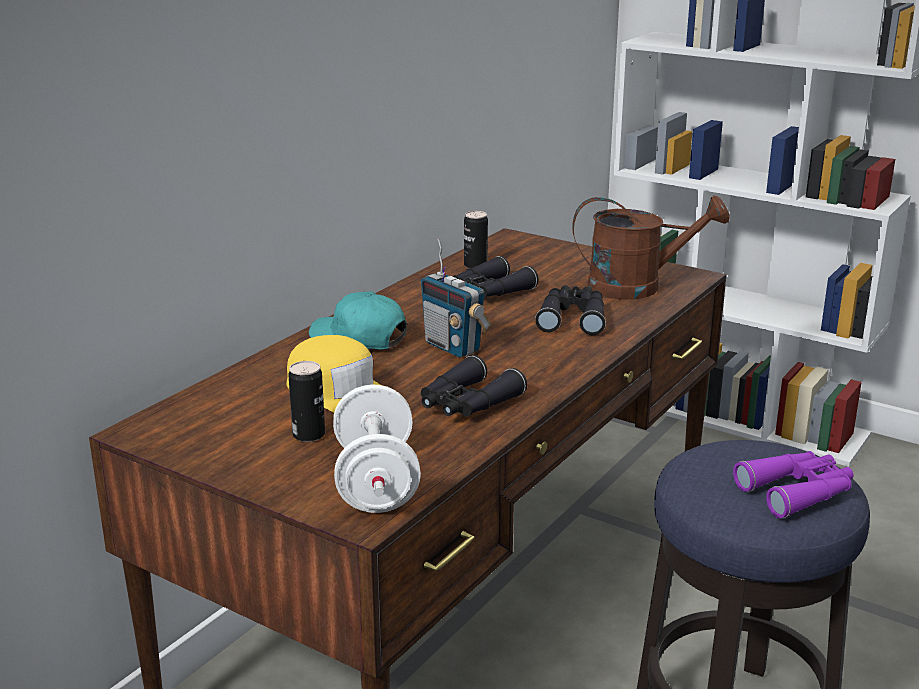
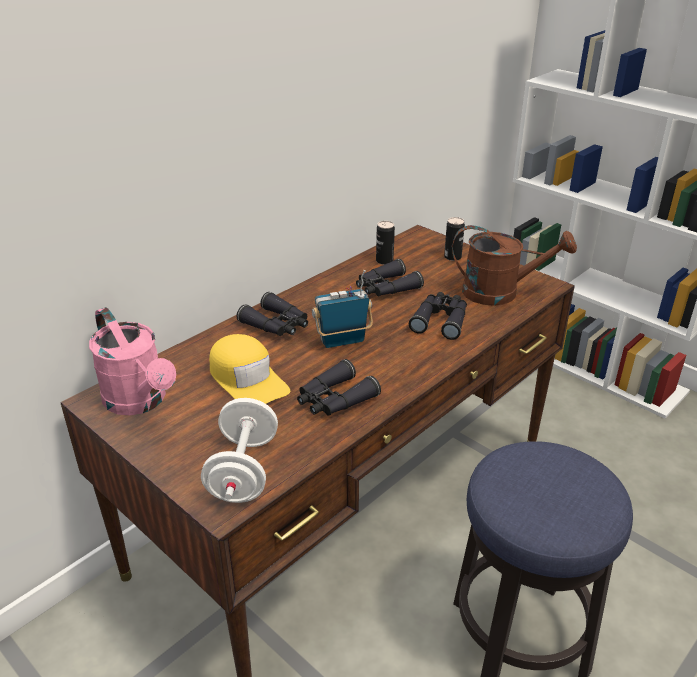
camera: 10 degrees right, 10 degrees up
can [288,361,325,442] -> can moved to [444,217,465,261]
turquoise cap [309,291,407,349] -> black binoculars [236,292,308,336]
radio [421,238,491,358] -> radio turned 105 degrees clockwise [312,270,373,348]
purple binoculars [733,451,853,518] -> none
none -> pink watering can [89,307,176,416]

